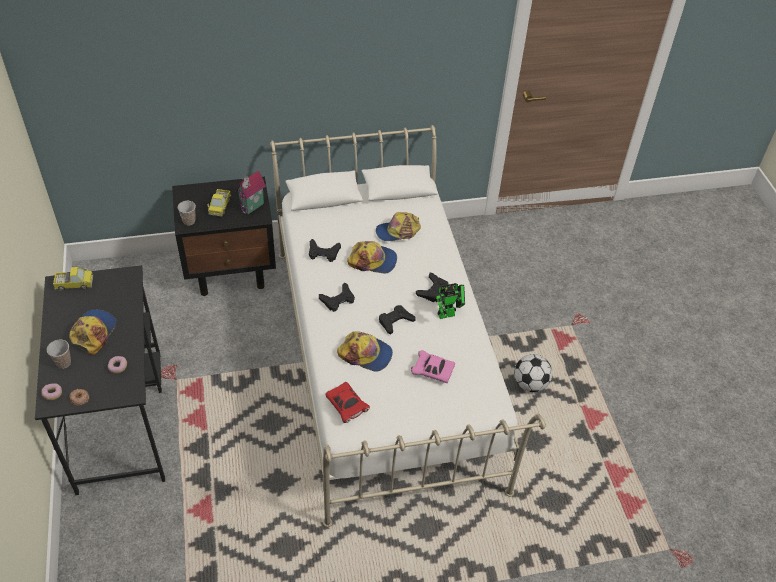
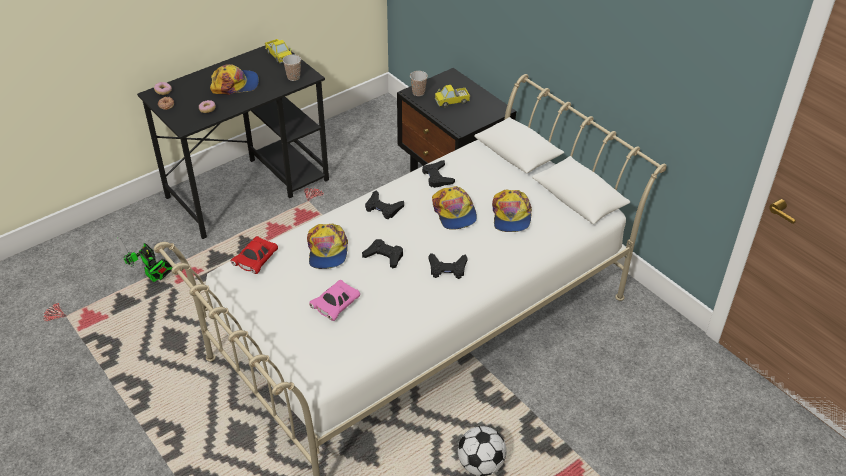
camera: 65 degrees right, 5 degrees down
cup [47,340,71,369] -> cup moved to [283,54,301,81]
toy house [236,171,266,214] -> none
cap [376,212,421,241] -> cap turned 135 degrees counterclockwise [492,190,532,232]
pink toy car [411,350,455,383] -> pink toy car turned 135 degrees counterclockwise [309,280,360,321]
toy robot [436,283,465,319] -> toy robot moved to [117,237,173,282]

